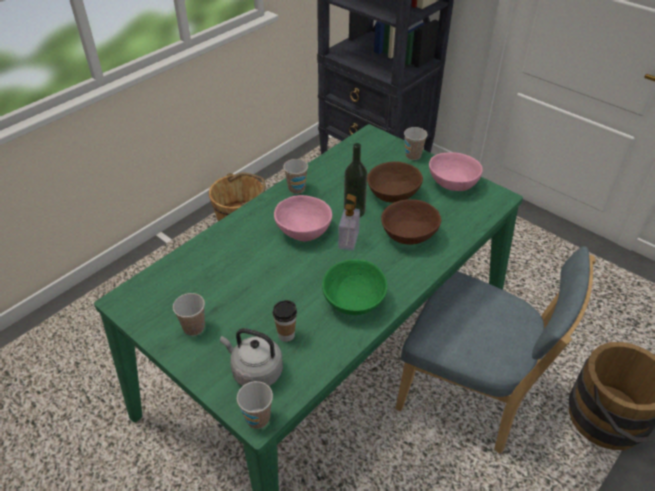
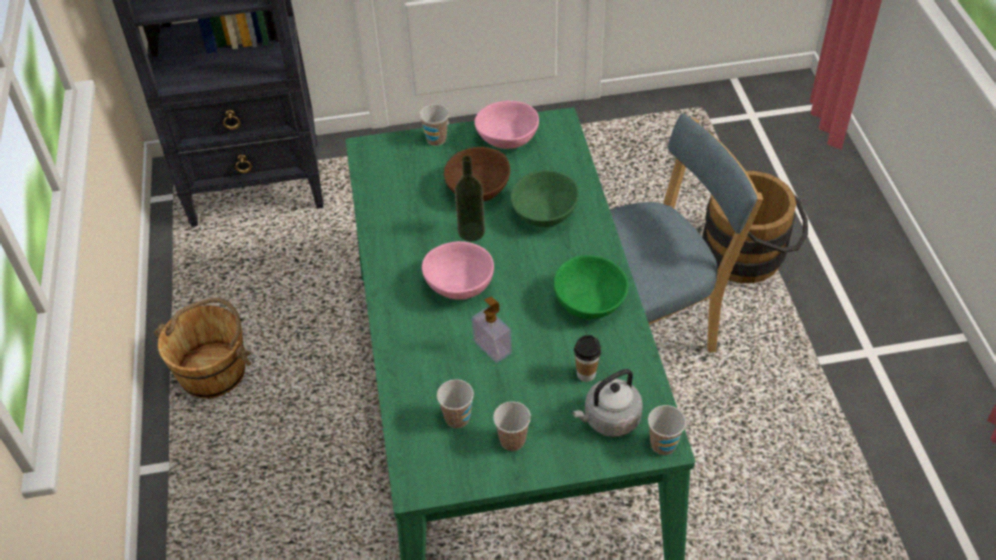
camera: 50 degrees left, 5 degrees up
cup [283,159,308,194] -> cup moved to [437,379,474,428]
soap dispenser [338,194,360,251] -> soap dispenser moved to [472,297,512,363]
brown bowl [381,199,441,244] -> green bowl [510,170,579,227]

